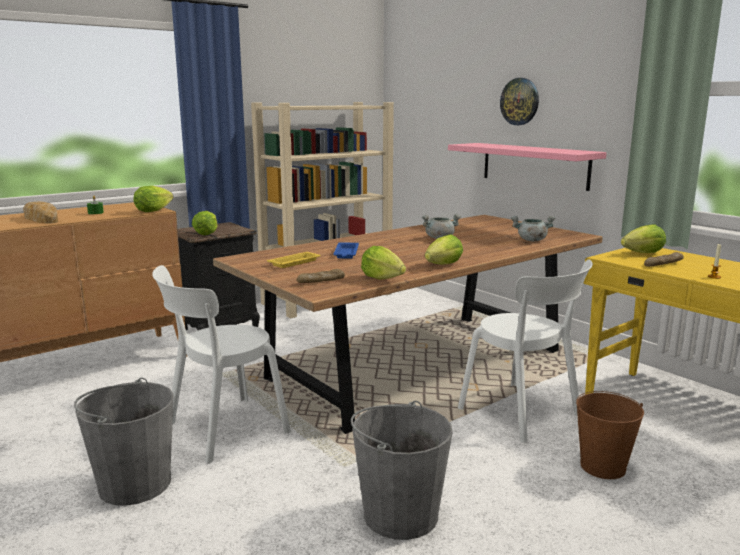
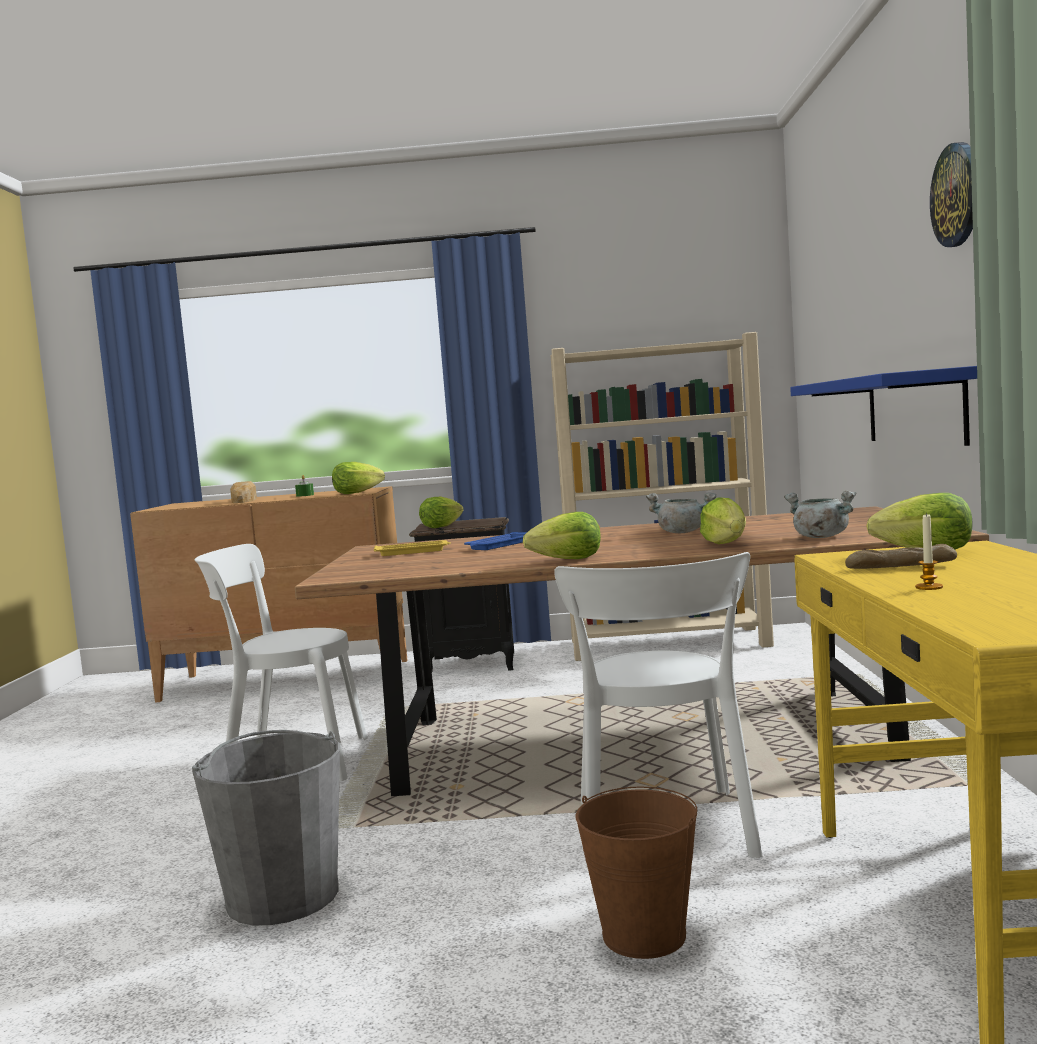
camera: 40 degrees right, 10 degrees down
grey bucket [74,378,174,506] -> none
bread [297,269,345,283] -> none
lettuce [361,246,406,280] -> lettuce moved to [700,497,746,544]
pink shelf [448,143,607,191] -> blue shelf [790,366,977,446]
wall clock [500,78,539,125] -> wall clock moved to [930,142,973,247]

